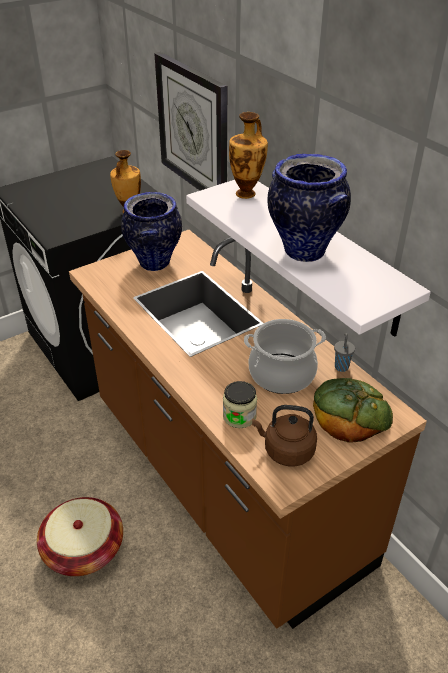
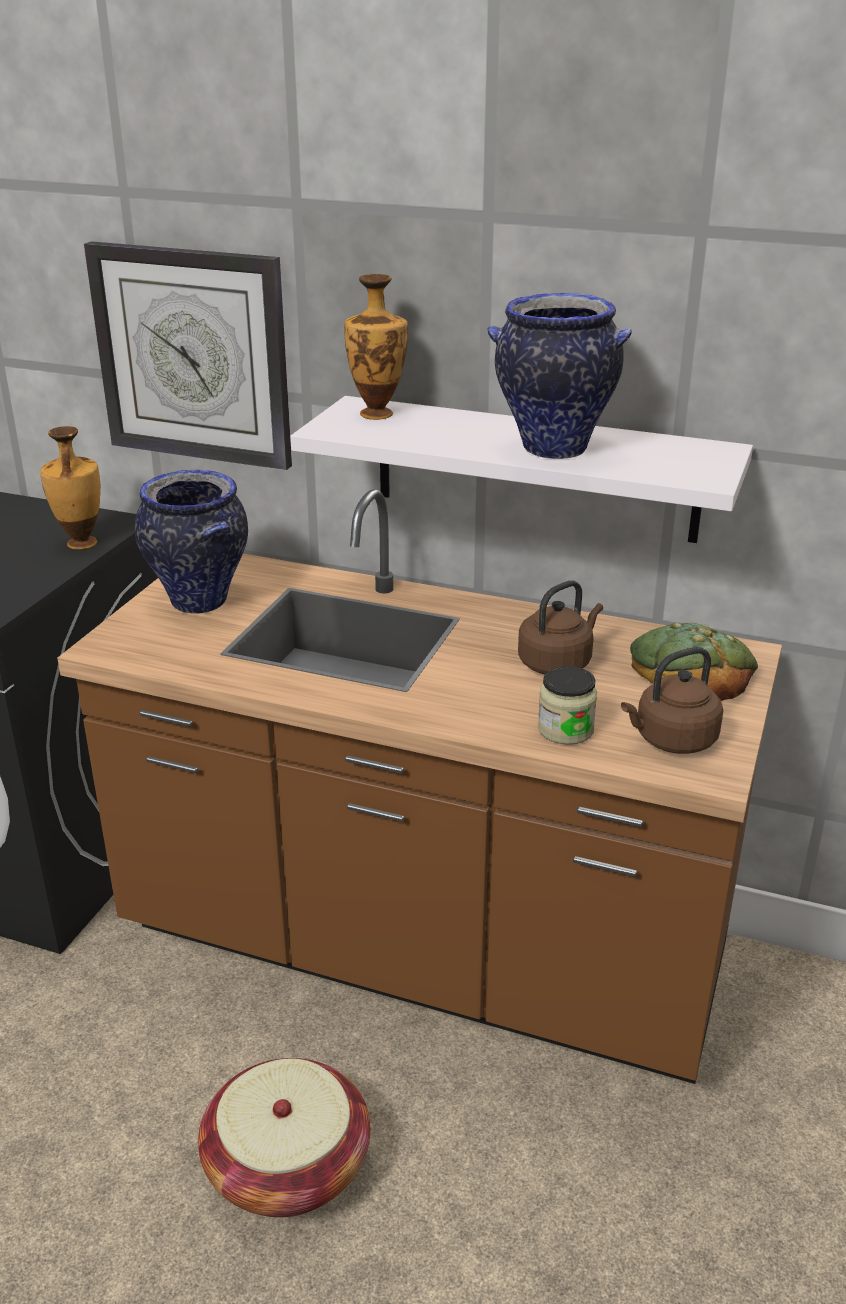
camera: 35 degrees left, 10 degrees down
cooking pot [244,319,326,394] -> brown kettle [518,580,603,674]
grey cup [334,333,355,372] -> none

